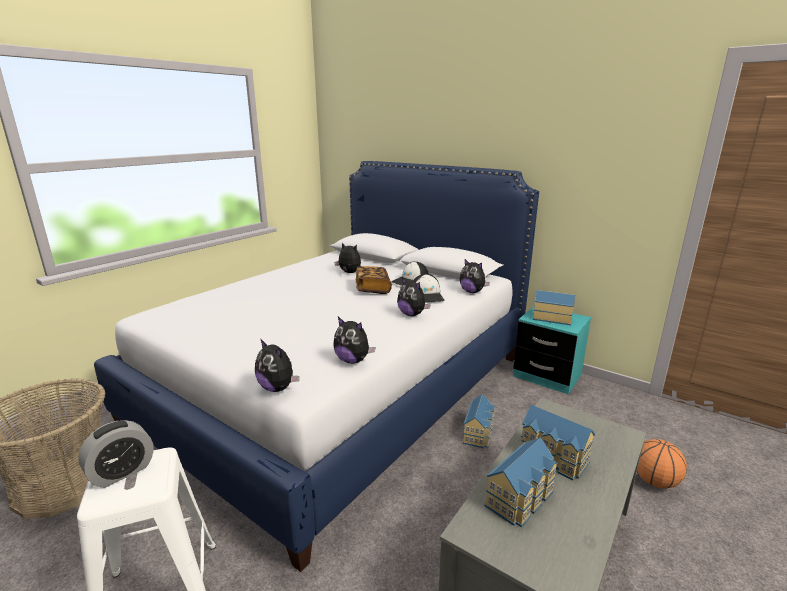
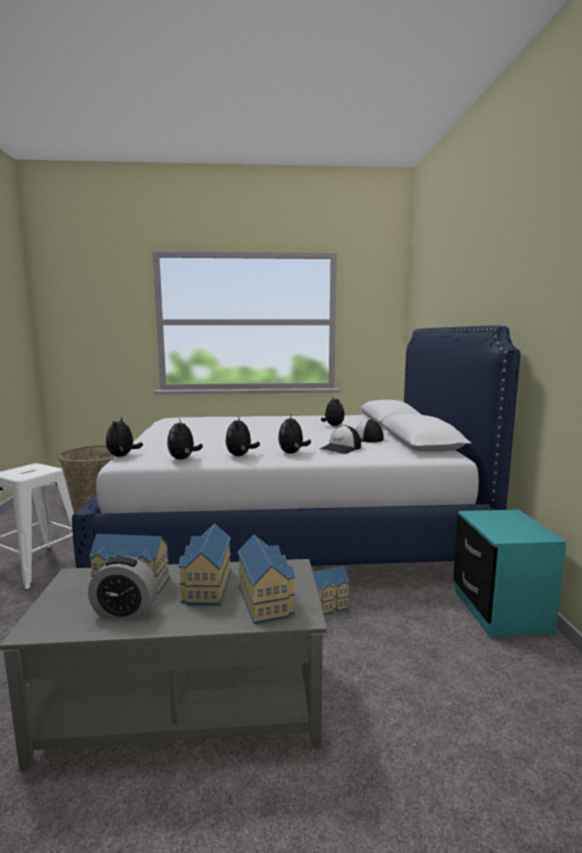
camera: 50 degrees right, 10 degrees down
alarm clock [78,420,154,488] -> alarm clock moved to [88,556,158,620]
book [356,266,392,294] -> none
plush toy [460,259,490,293] -> plush toy moved to [226,416,260,456]
toy house [532,290,575,325] -> toy house moved to [237,534,295,624]
basketball [637,439,687,489] -> none

